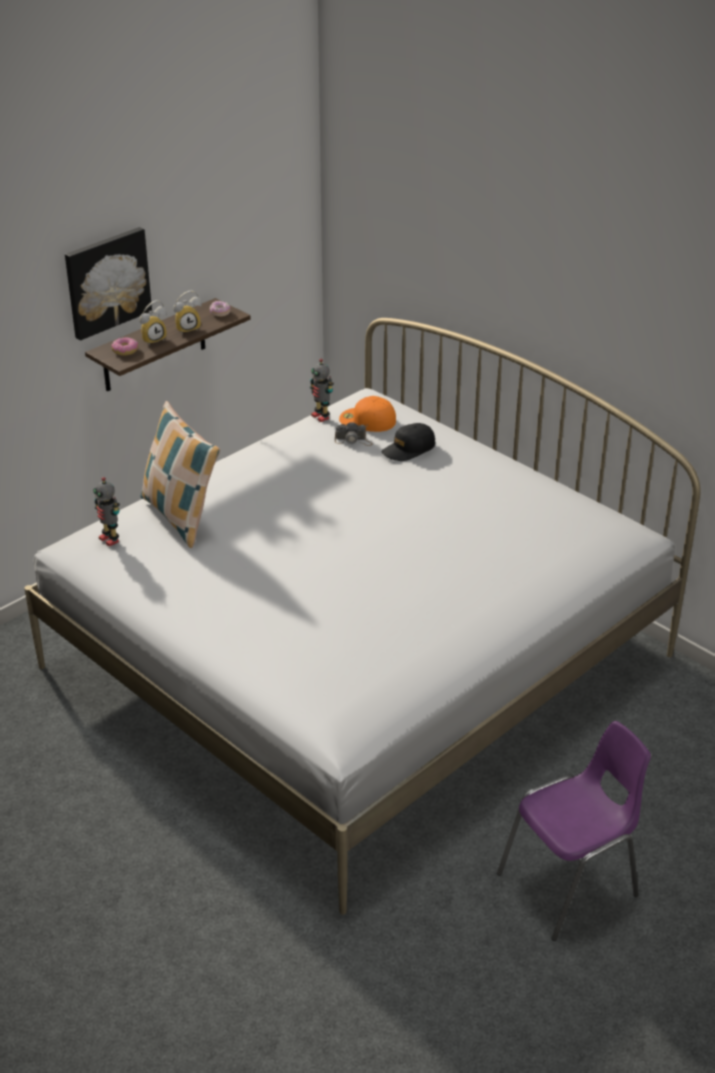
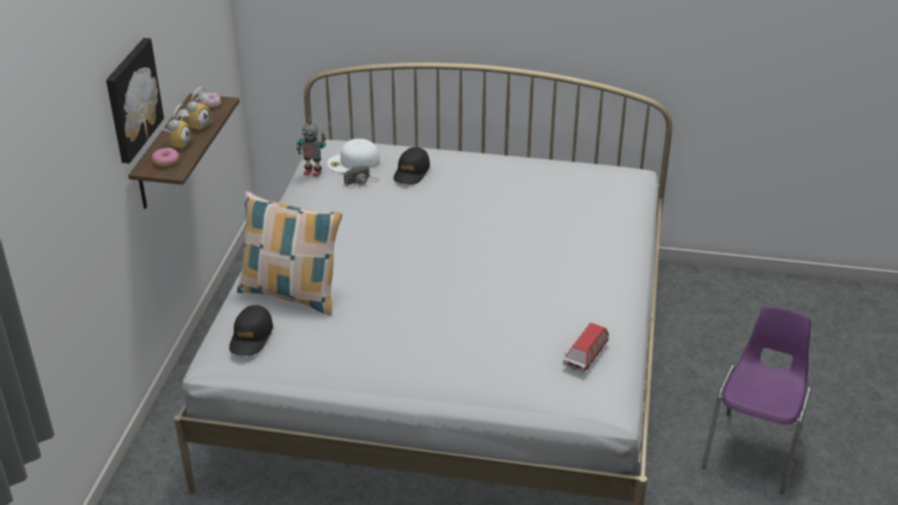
camera: 35 degrees left, 0 degrees up
toy robot [93,477,120,546] -> black cap [229,305,273,356]
orange cap [339,396,396,432] -> white cap [327,139,380,173]
none -> toy car [563,323,609,373]

